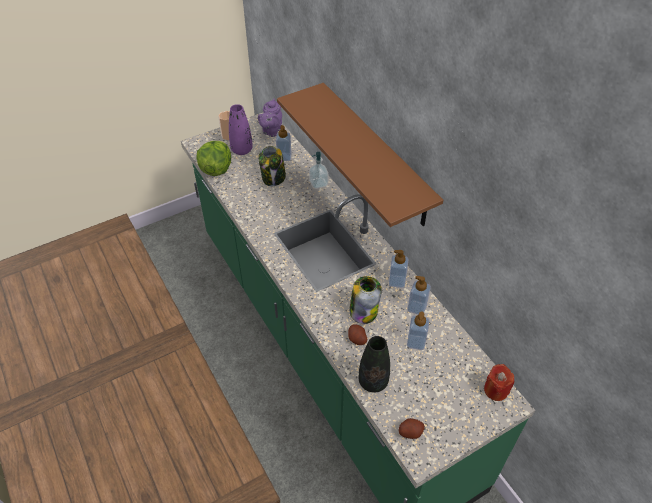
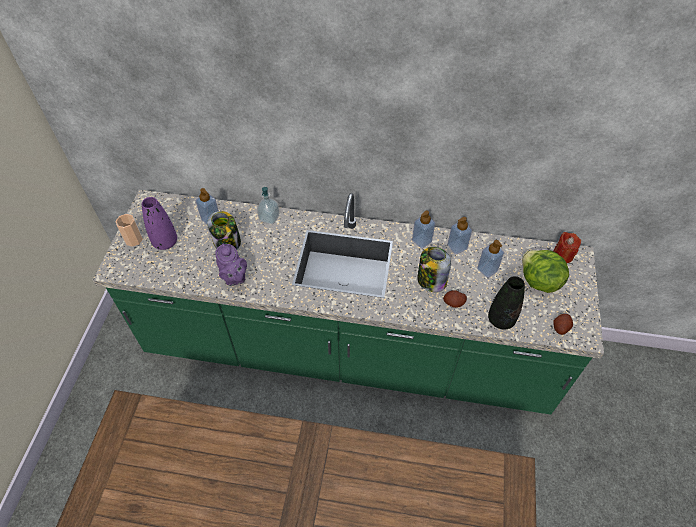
camera: 50 degrees left, 5 degrees up
lettuce [197,141,231,176] -> lettuce moved to [522,250,569,293]
purple teapot [258,99,282,137] -> purple teapot moved to [215,243,247,286]
brown shelf [277,83,443,227] -> none

